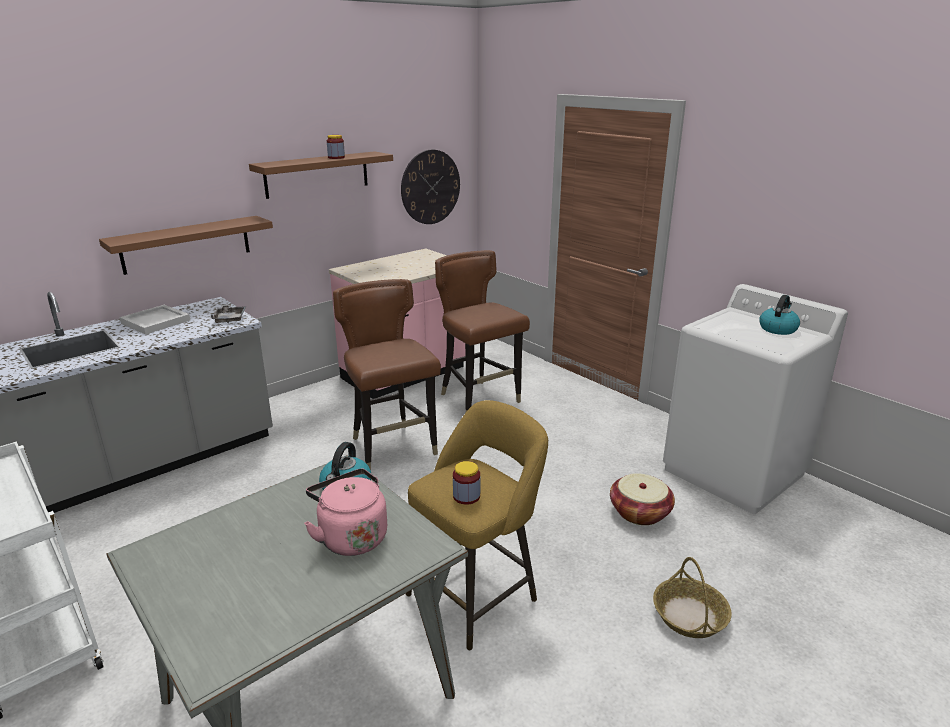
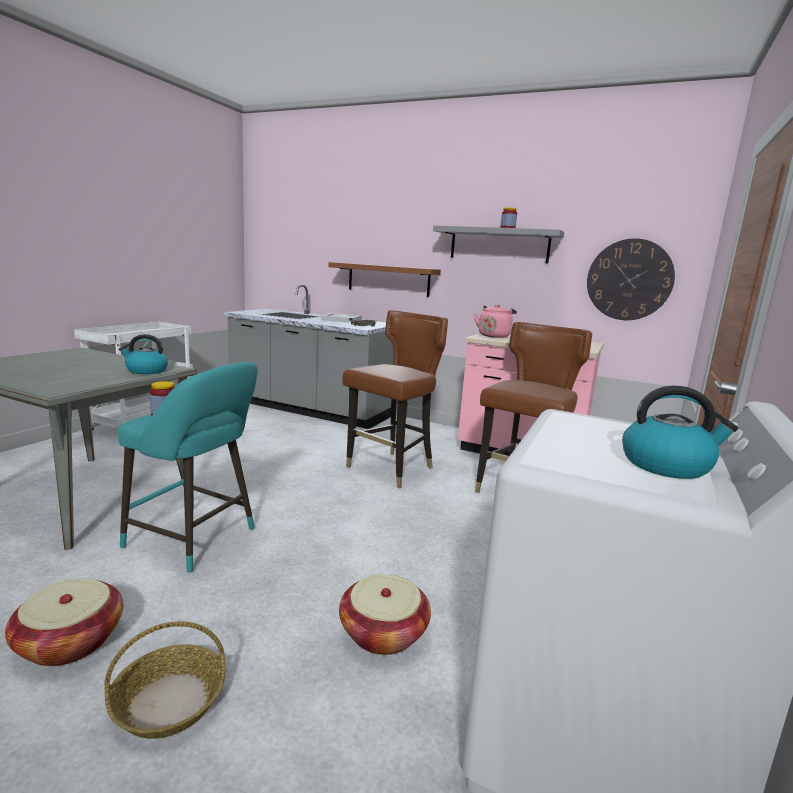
camera: 65 degrees right, 10 degrees down
brown shelf [249,151,393,199] -> grey shelf [433,225,564,263]
pink kettle [304,469,387,556] -> pink kettle moved to [474,305,517,338]
yellow stool [406,400,548,651] -> turquoise stool [118,362,257,573]
none -> basket [5,578,123,666]

